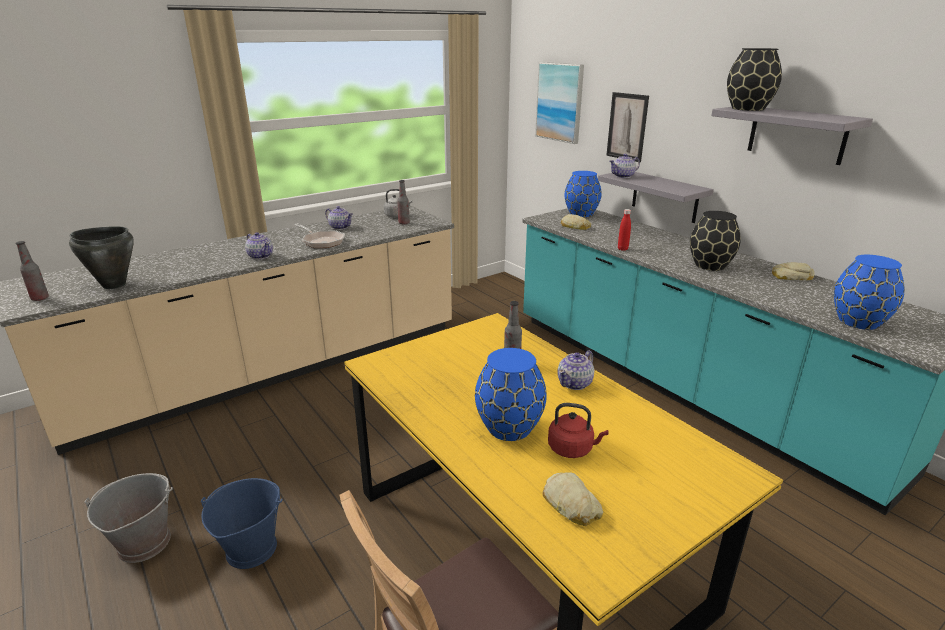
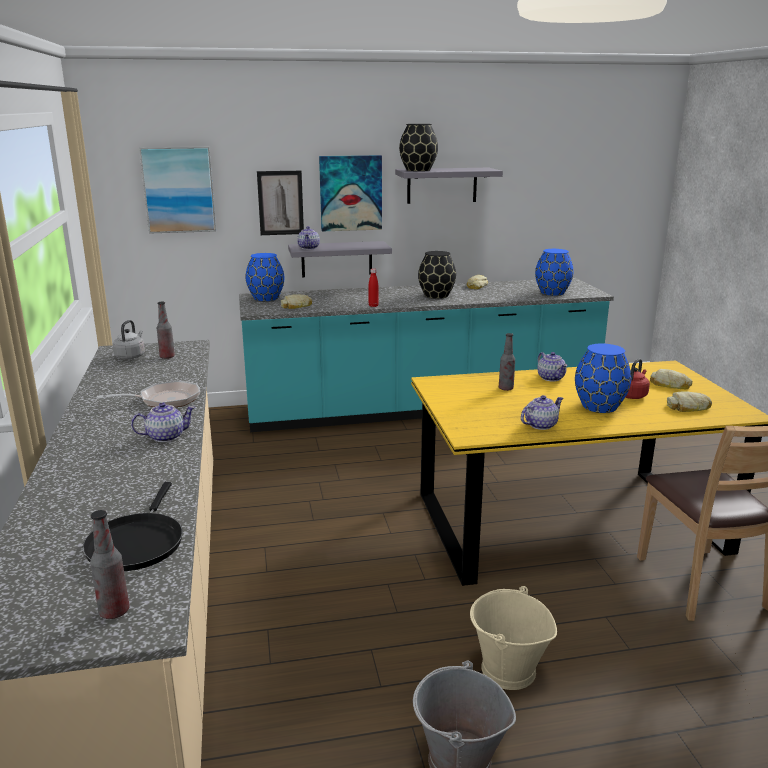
camera: 65 degrees left, 5 degrees down
black cooking pot [69,226,134,289] -> black frying pan [83,482,183,571]
blue bucket [201,478,283,569] -> beige bucket [470,586,557,690]
teapot [325,206,353,230] -> teapot moved to [521,395,563,430]
none -> picture [319,155,382,232]
none -> bread [650,369,692,389]

